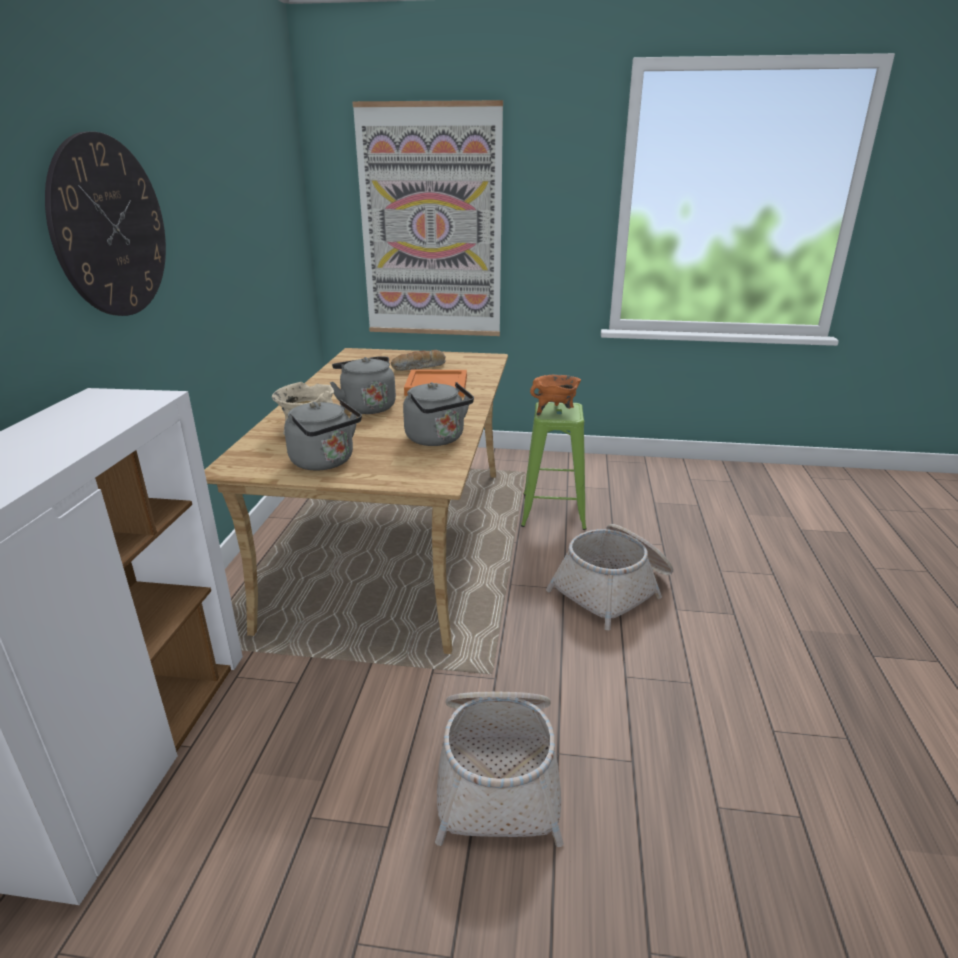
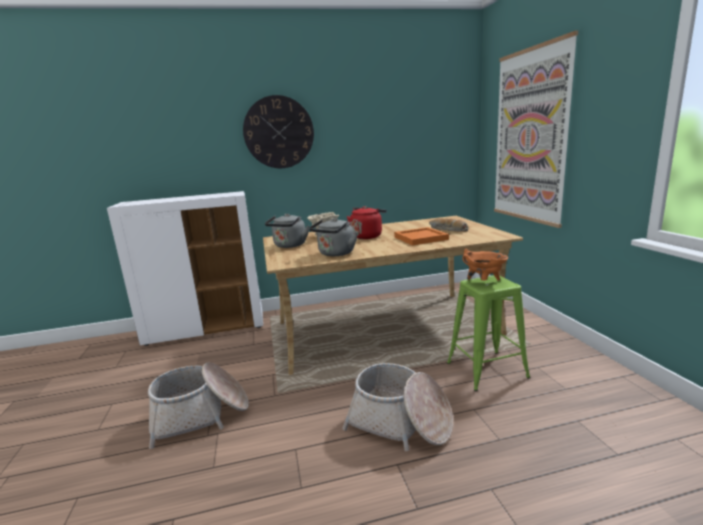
camera: 70 degrees right, 10 degrees down
grey kettle [330,356,396,414] -> red kettle [347,206,387,239]

